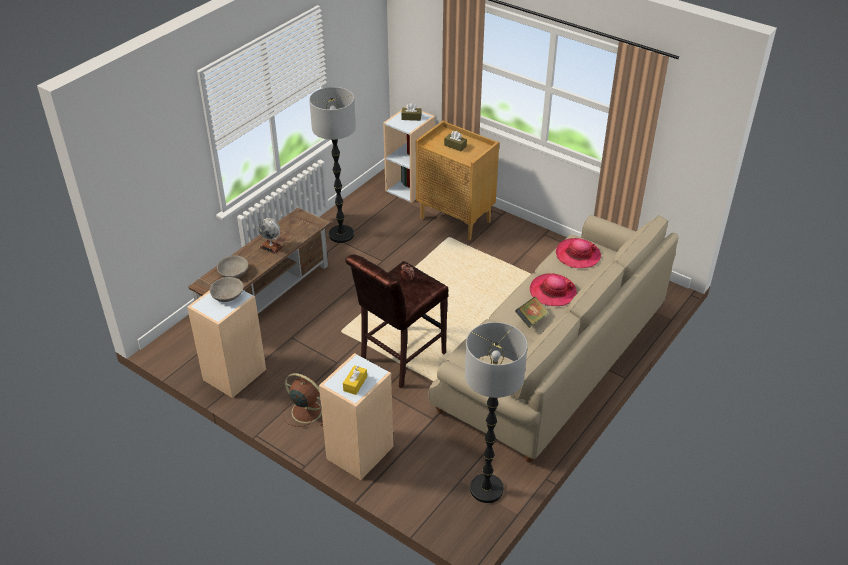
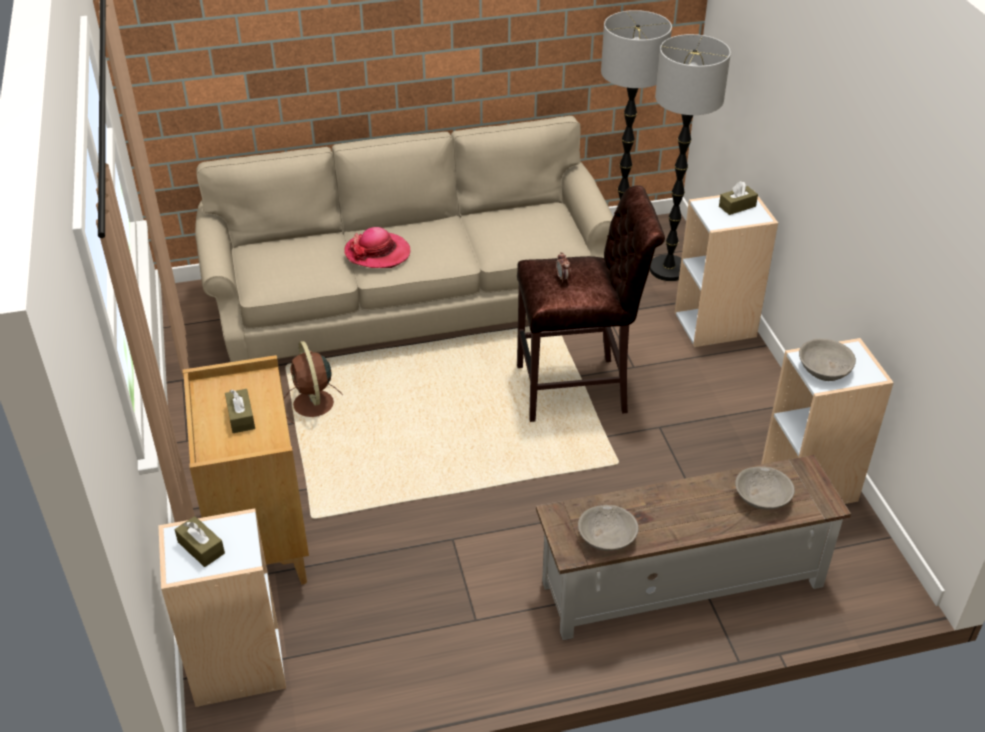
camera: 140 degrees left, 0 degrees up
globe [258,218,283,254] -> none
brown fan [283,373,323,427] -> brown fan moved to [284,341,343,424]
floor lamp [309,87,356,243] -> floor lamp moved to [650,34,731,281]
yellow tissue box [343,365,367,395] -> brown tissue box [719,181,758,215]
book [515,297,549,328] -> none
hat [556,238,601,268] -> none
none -> grey bowl [578,505,639,551]

